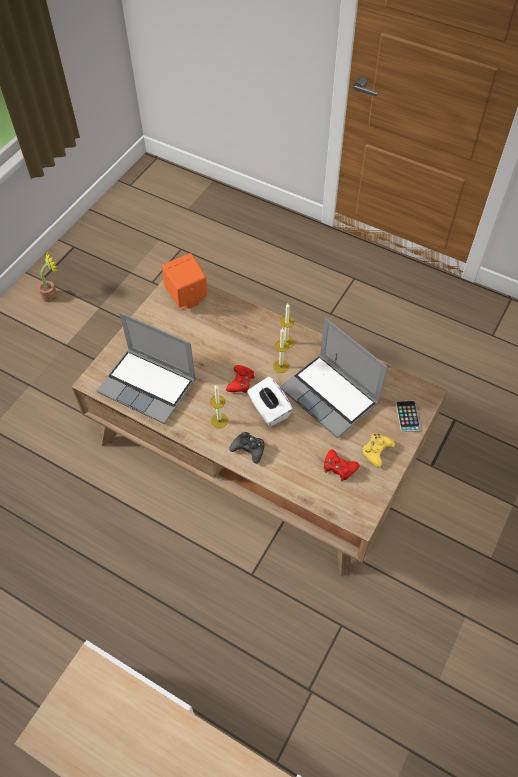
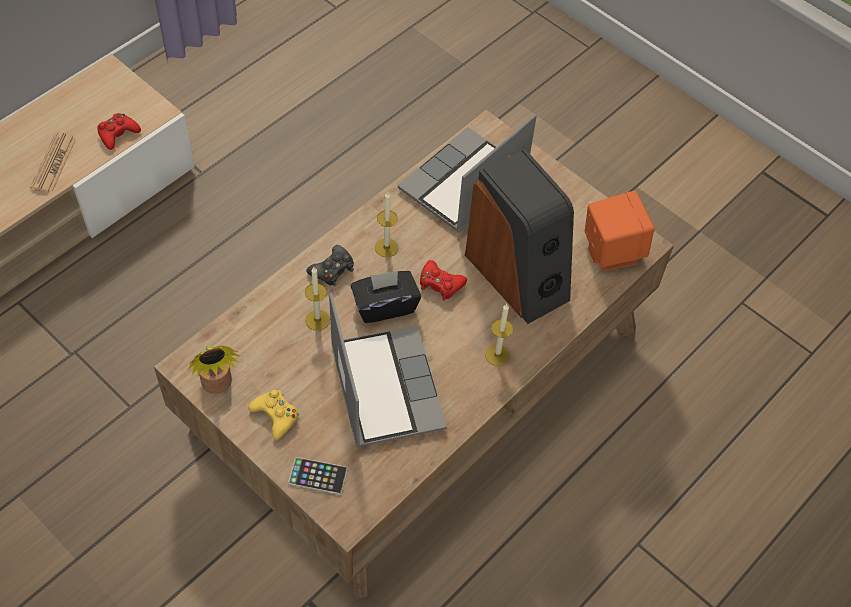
camera: 100 degrees right, 0 degrees up
potted plant [38,252,59,302] -> potted plant moved to [188,345,241,394]
white tissue box [247,376,293,427] -> black tissue box [351,271,421,323]
candle [273,328,289,373] -> candle moved to [305,267,330,331]
laptop [280,318,387,438] -> laptop turned 105 degrees clockwise [329,293,447,448]
red game controller [324,449,360,482] -> red game controller moved to [97,113,141,150]
none -> newspaper [30,132,77,193]
none -> speaker [465,149,574,324]

